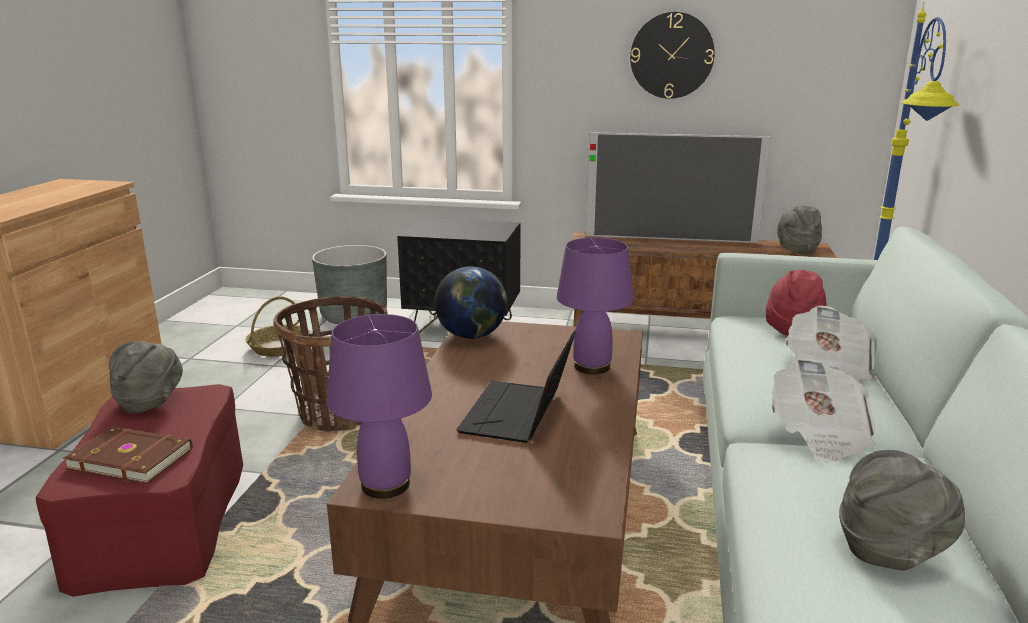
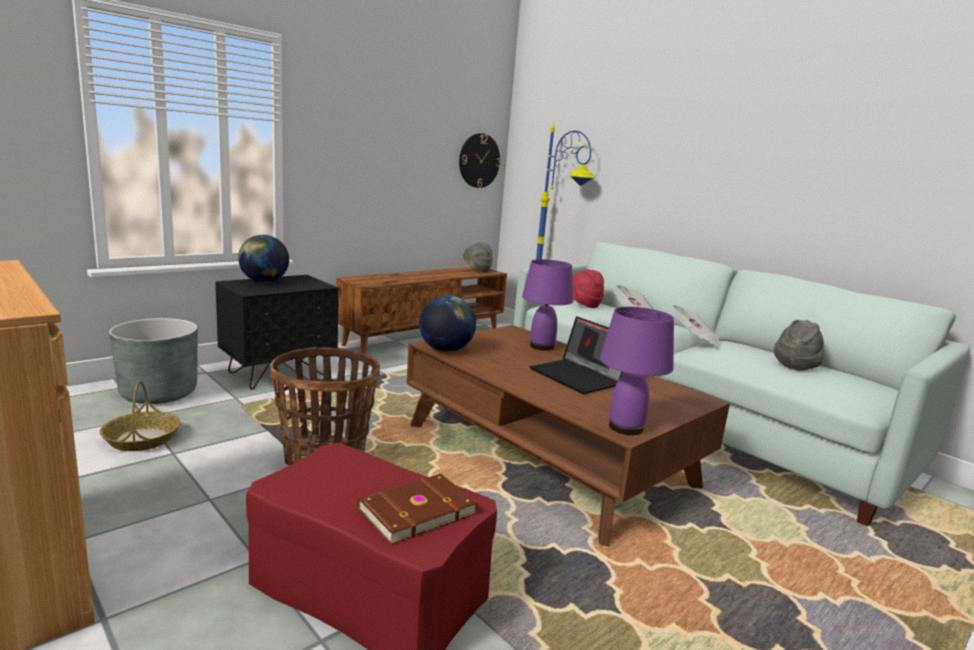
camera: 55 degrees left, 5 degrees down
grey hat [109,341,183,413] -> none
television [586,132,770,243] -> none
wall clock [630,12,715,99] -> wall clock moved to [459,133,501,188]
none -> globe [238,235,289,283]

